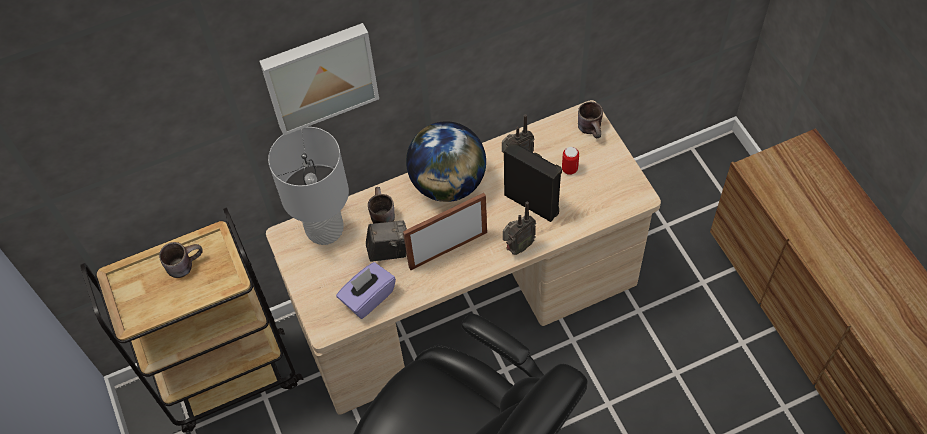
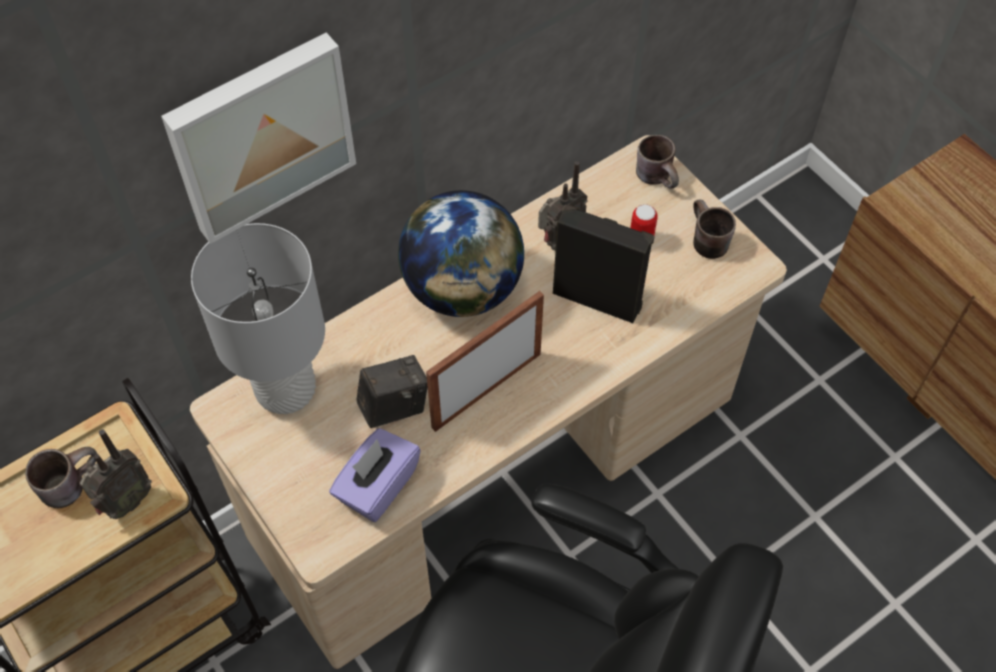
camera: 15 degrees left, 0 degrees up
brown mug [368,187,395,224] -> brown mug moved to [693,200,736,259]
radio [503,201,536,255] -> radio moved to [80,429,152,519]

